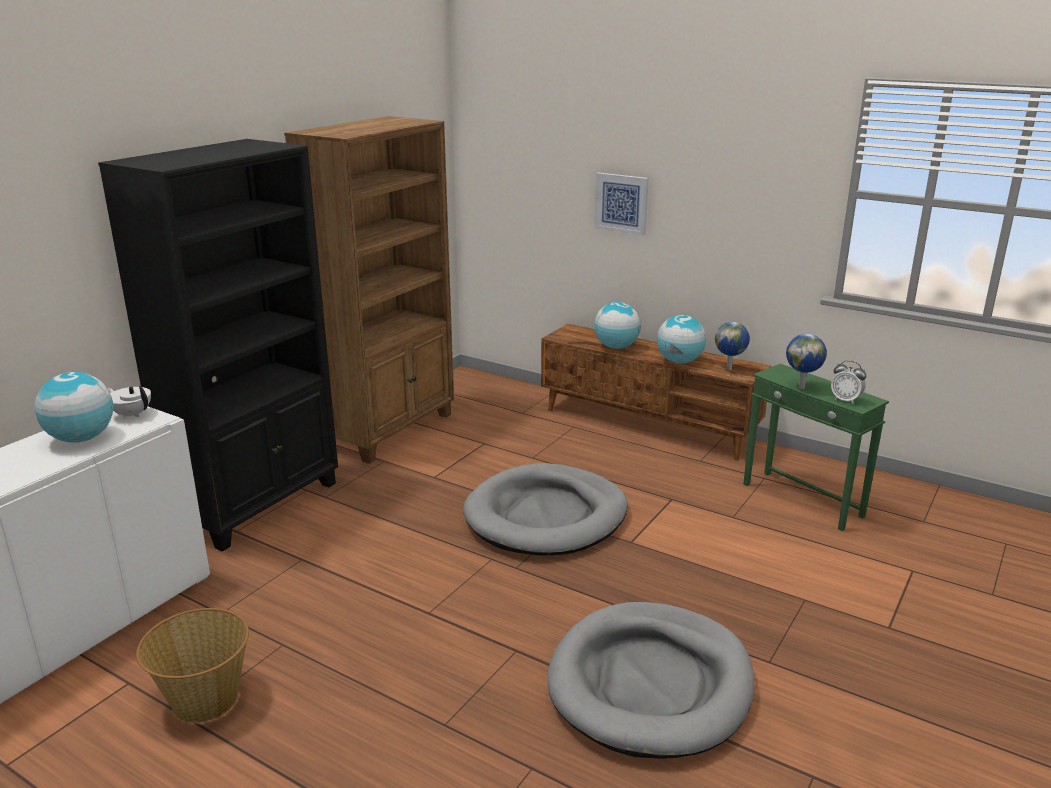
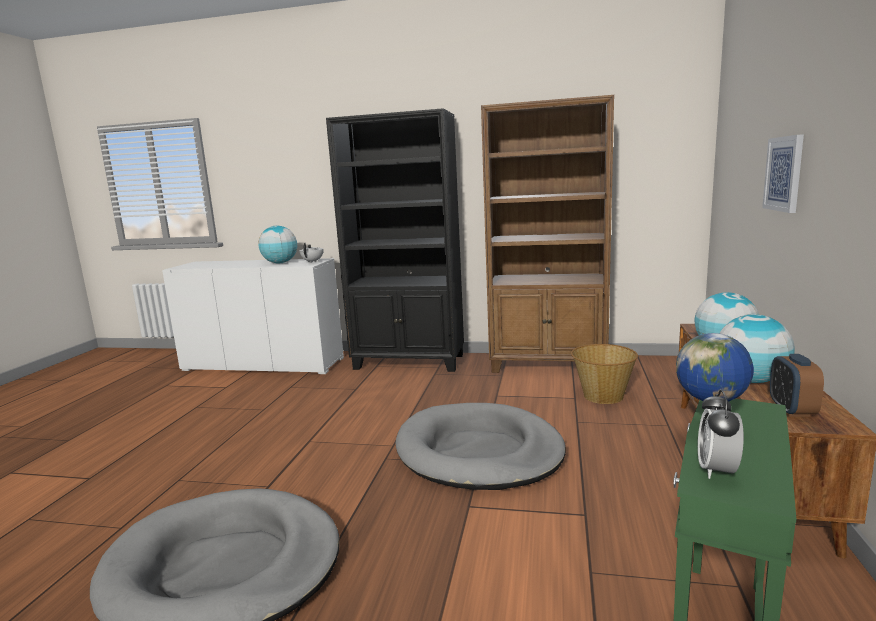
camera: 70 degrees right, 10 degrees down
basket [136,608,249,723] -> basket moved to [571,344,638,404]
globe [715,322,750,370] -> alarm clock [770,354,824,417]

